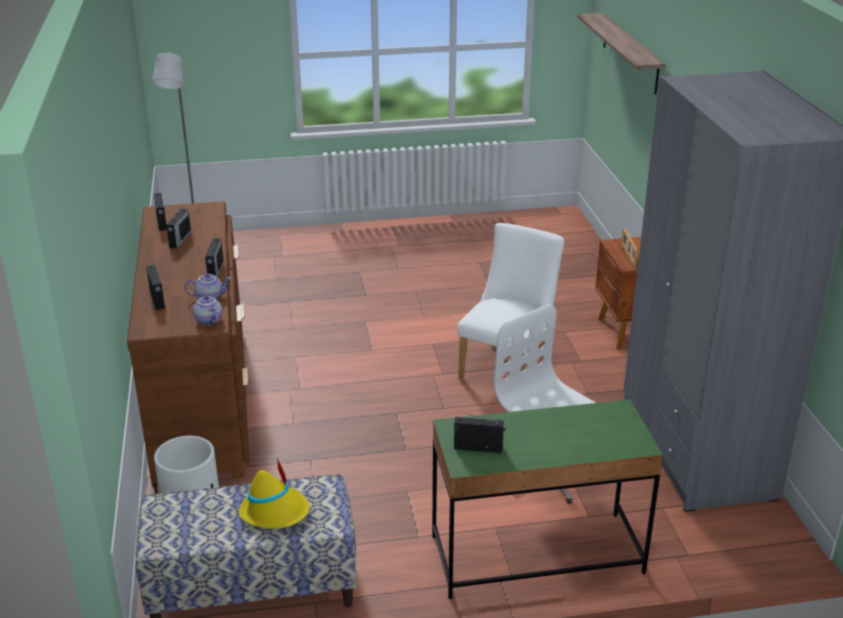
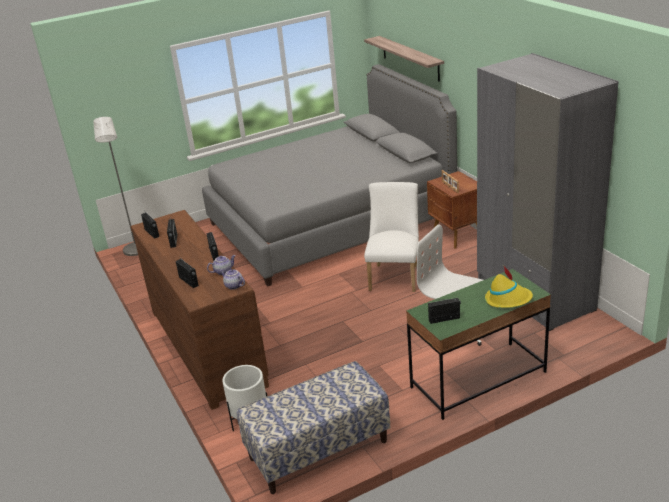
camera: 15 degrees left, 0 degrees up
yellow hat [239,458,310,529] -> yellow hat moved to [485,266,533,308]
none -> grey bed [202,64,457,287]

